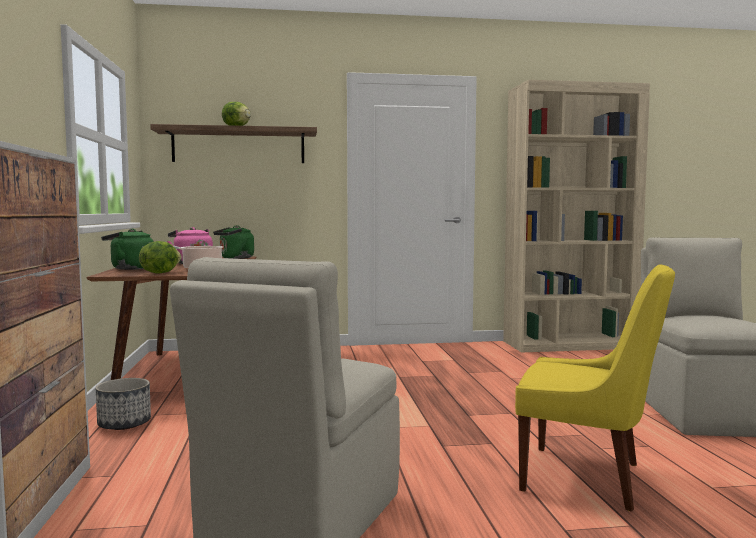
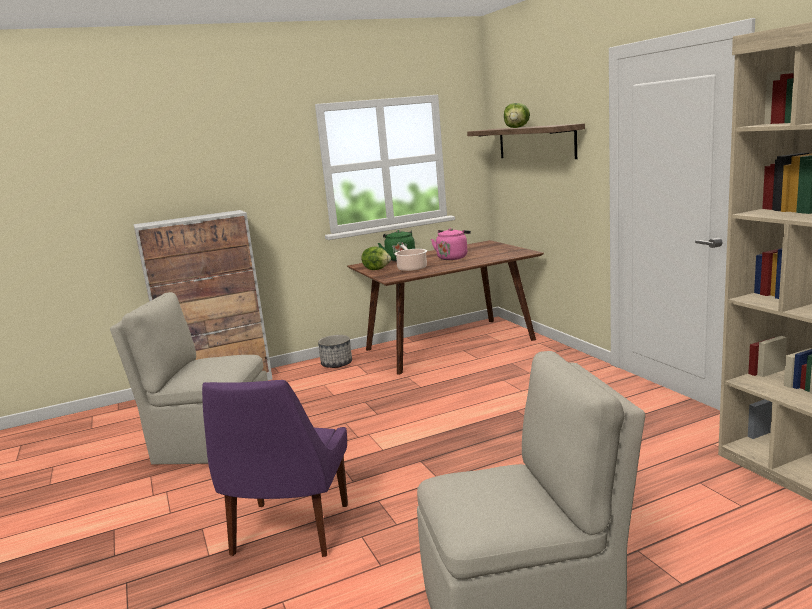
camera: 75 degrees right, 10 degrees up
green kettle [213,225,254,259] -> none
yellow chair [515,264,675,511] -> purple chair [202,380,348,557]

